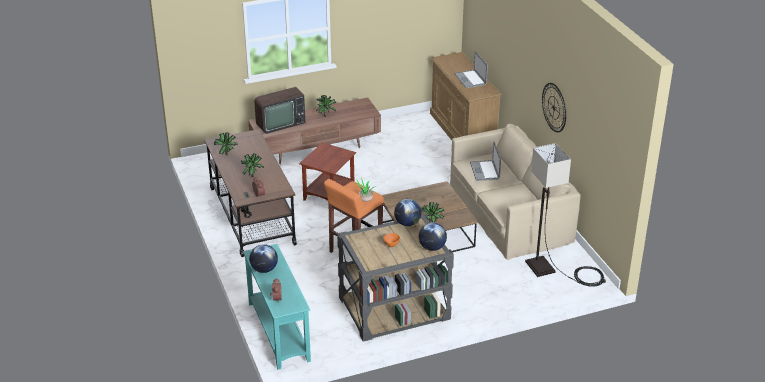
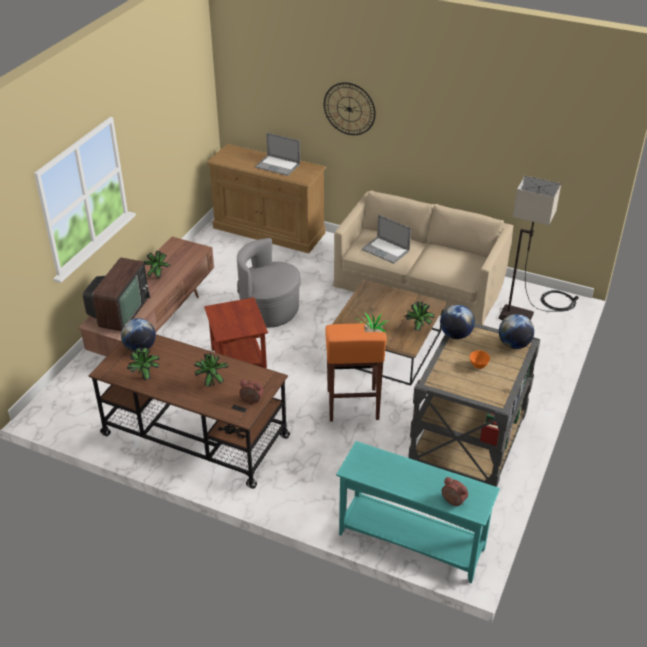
camera: 45 degrees left, 5 degrees up
globe [249,244,278,273] -> globe moved to [121,318,156,351]
wall clock [542,83,566,132] -> wall clock moved to [324,82,376,135]
none -> grey armchair [237,238,301,328]

